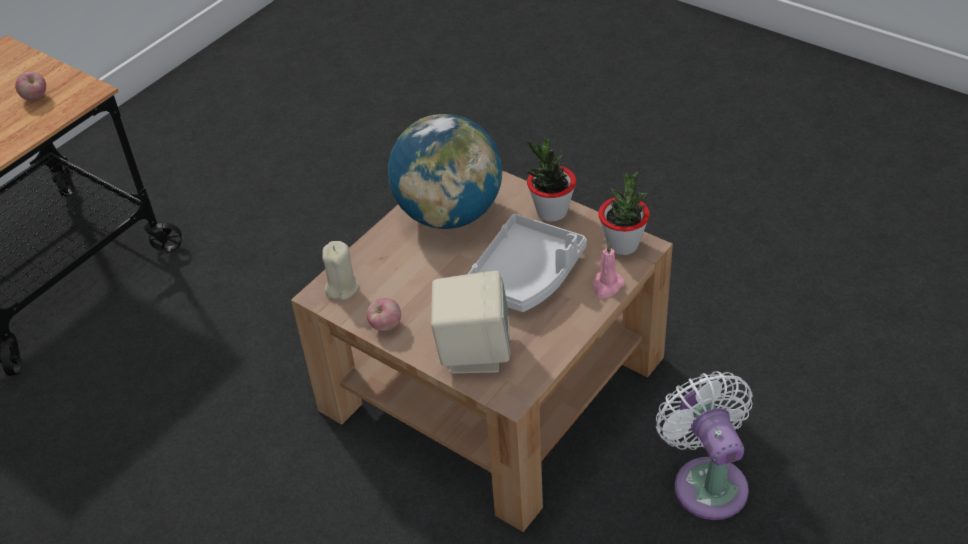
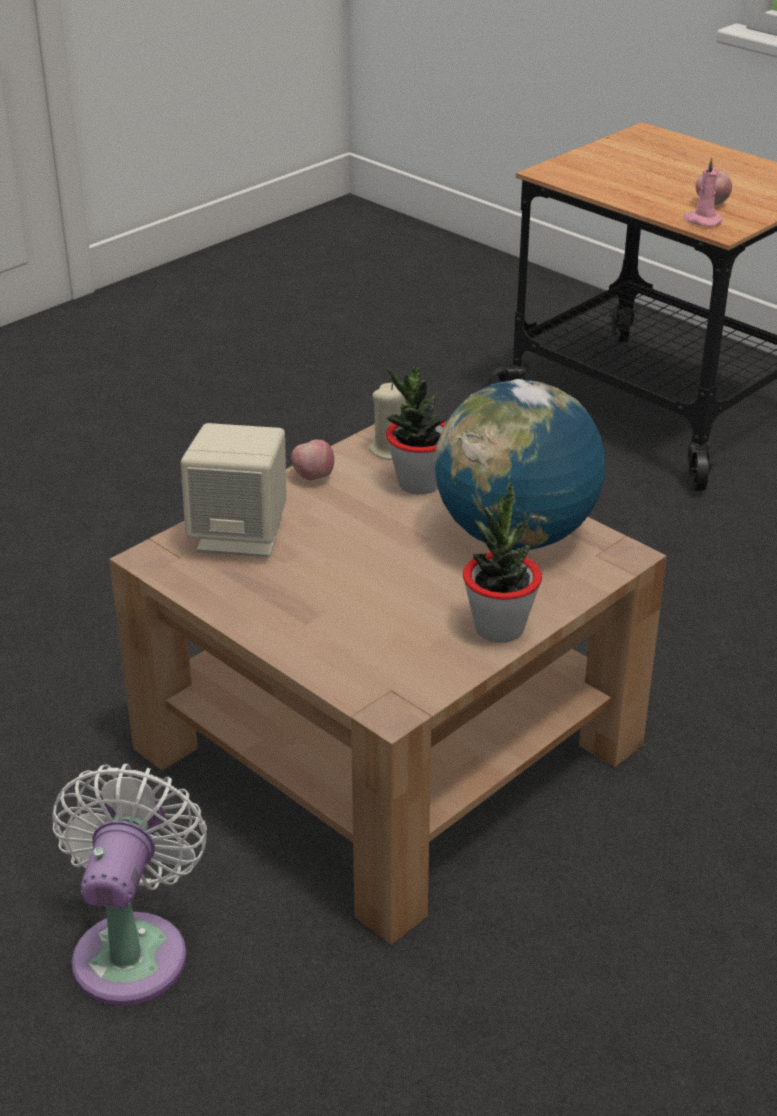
camera: 95 degrees right, 10 degrees down
grey tray [468,214,587,312] -> none
pink candle [592,243,625,299] -> pink candle moved to [684,157,723,227]
potted plant [598,171,650,255] -> potted plant moved to [386,366,446,494]
white fan [656,371,753,520] -> white fan turned 75 degrees counterclockwise [52,764,207,1006]

